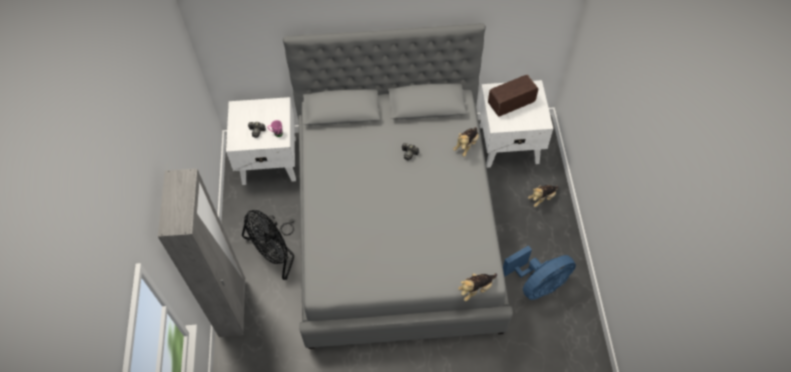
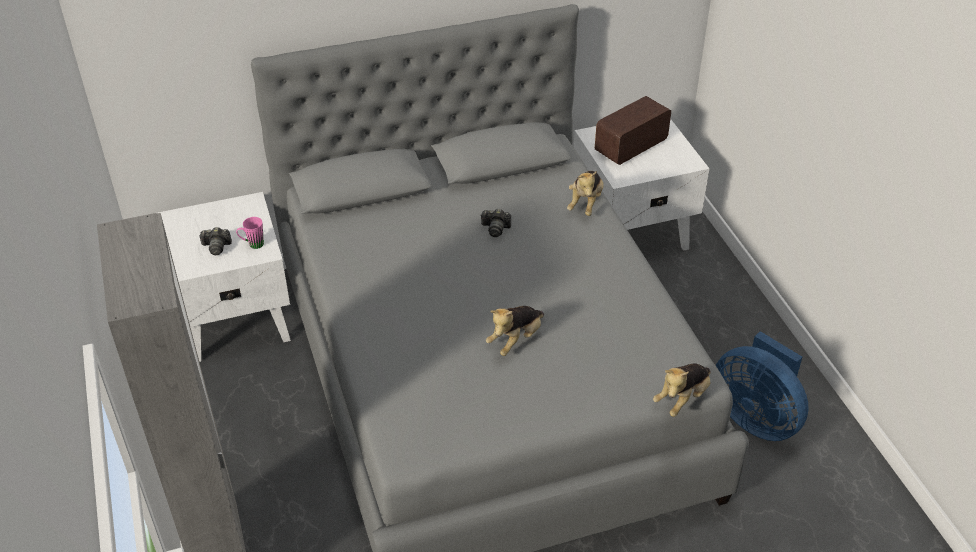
camera: 15 degrees left, 15 degrees down
black fan [242,210,294,280] -> none
blue fan [503,245,576,300] -> blue fan turned 90 degrees clockwise [715,331,809,441]
plush toy [528,185,559,207] -> plush toy moved to [486,306,544,356]

